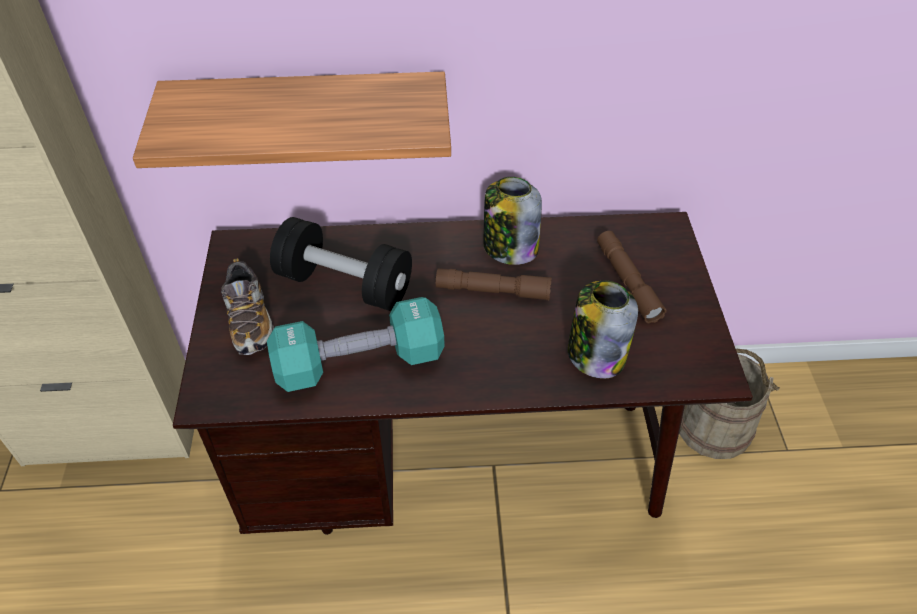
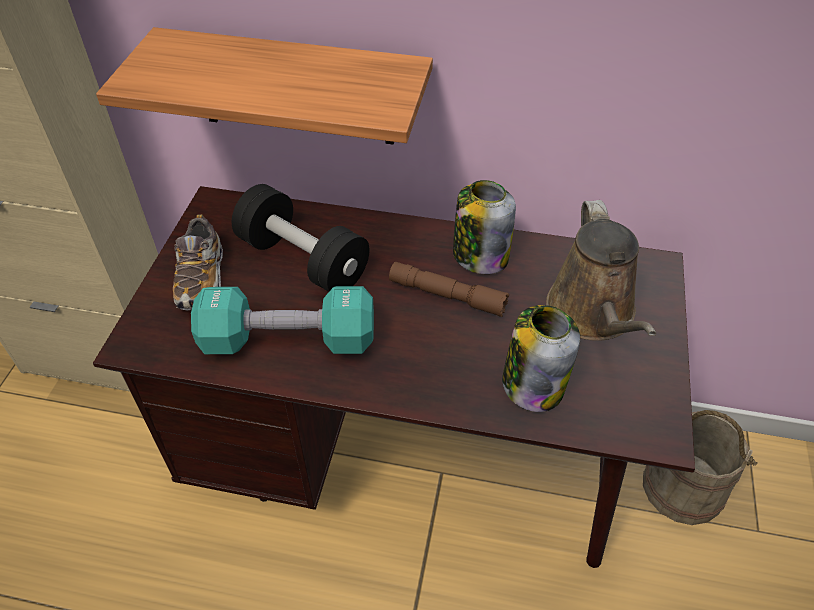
camera: 15 degrees right, 0 degrees up
brown flashlight [597,231,667,324] -> brown watering can [546,200,656,341]

